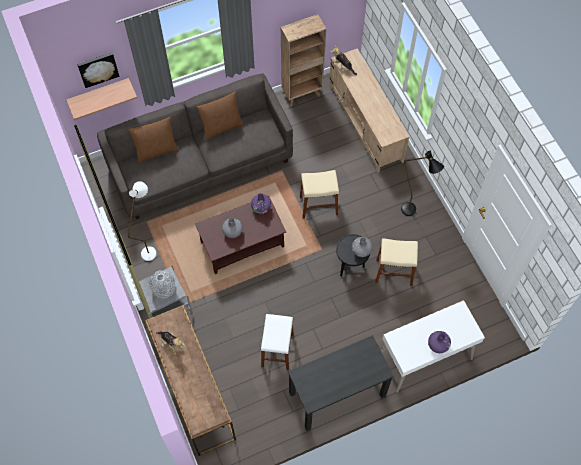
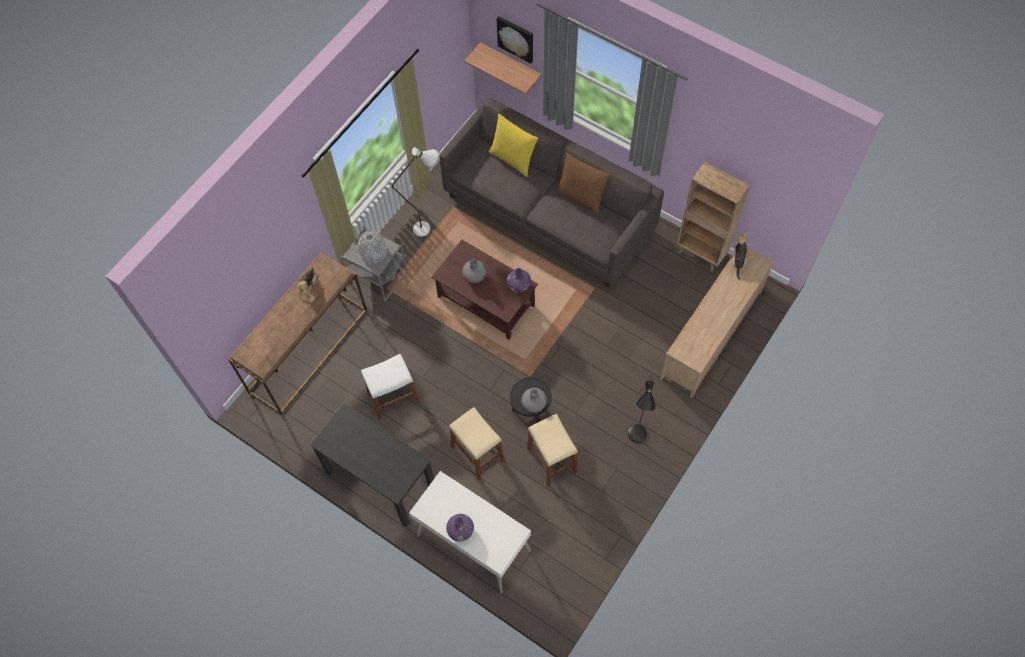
camera: 60 degrees right, 0 degrees up
brown pillow [128,117,179,163] -> yellow pillow [489,114,538,177]
beige stool [300,170,339,219] -> beige stool moved to [449,407,505,480]

